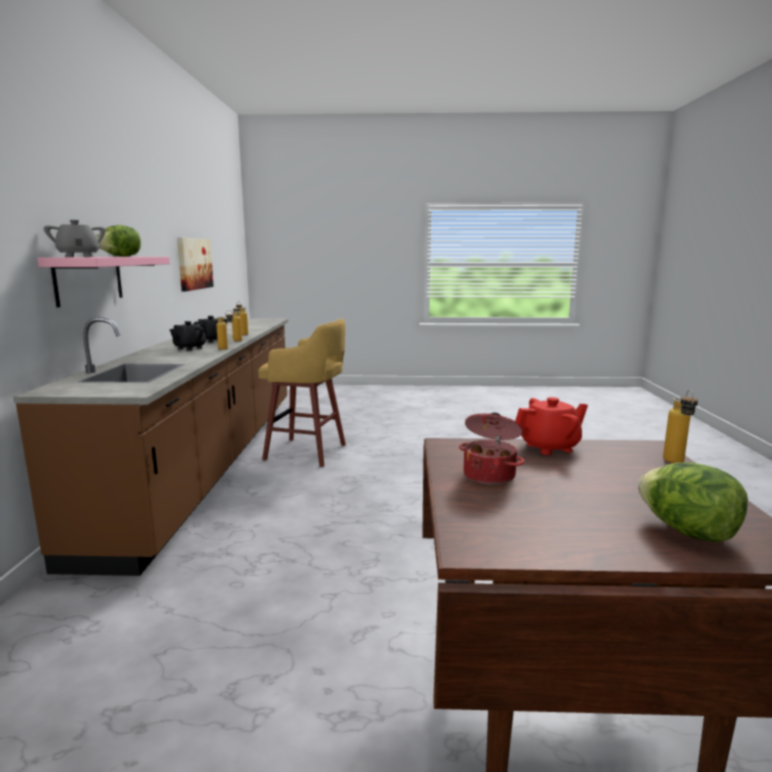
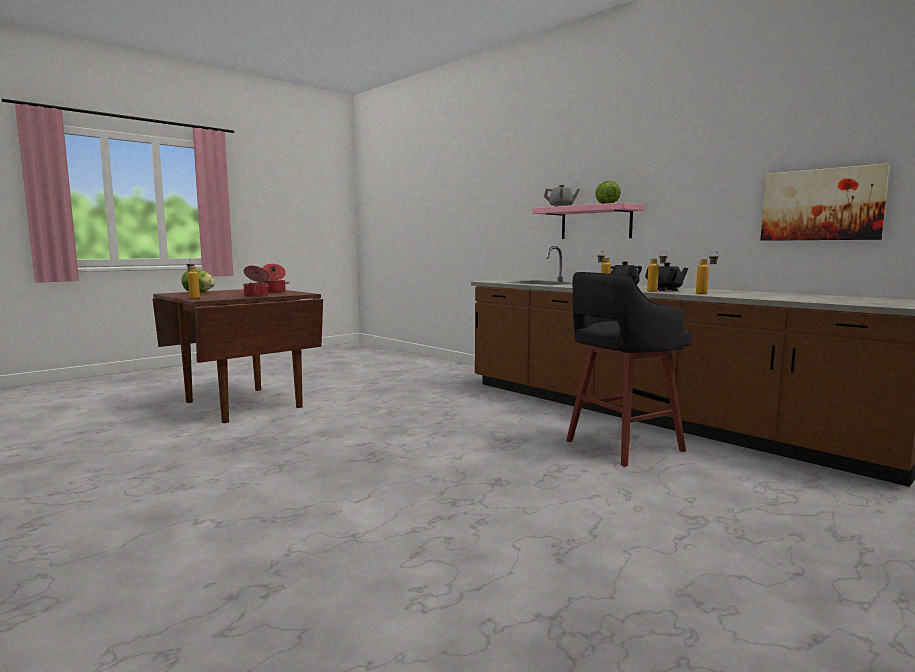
camera: 135 degrees right, 5 degrees down
yellow stool [258,319,346,467] -> black stool [566,272,691,467]
red teapot [515,397,588,455] -> cooking pot [243,265,269,297]

